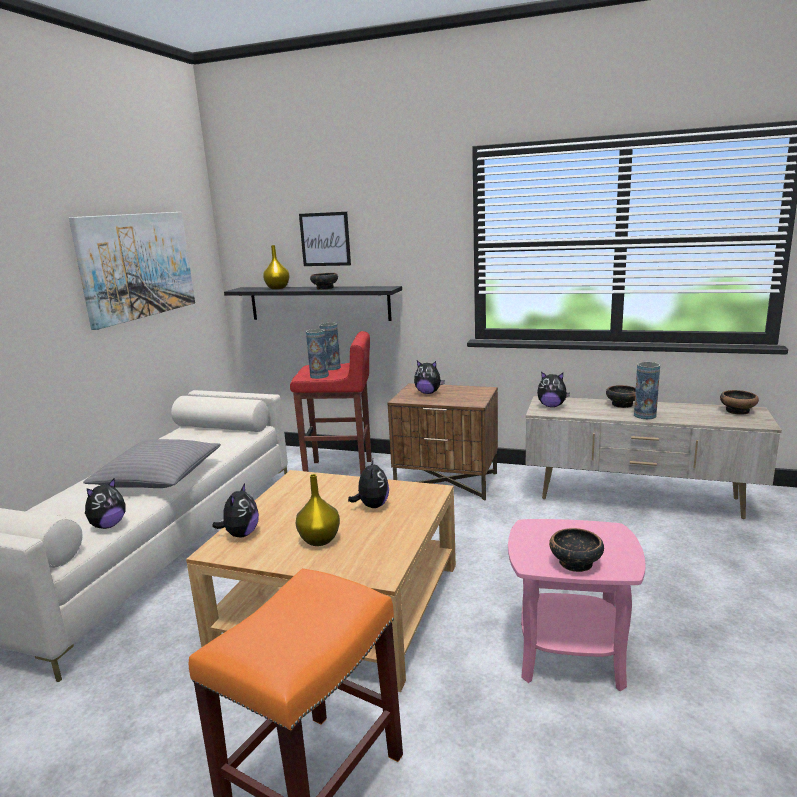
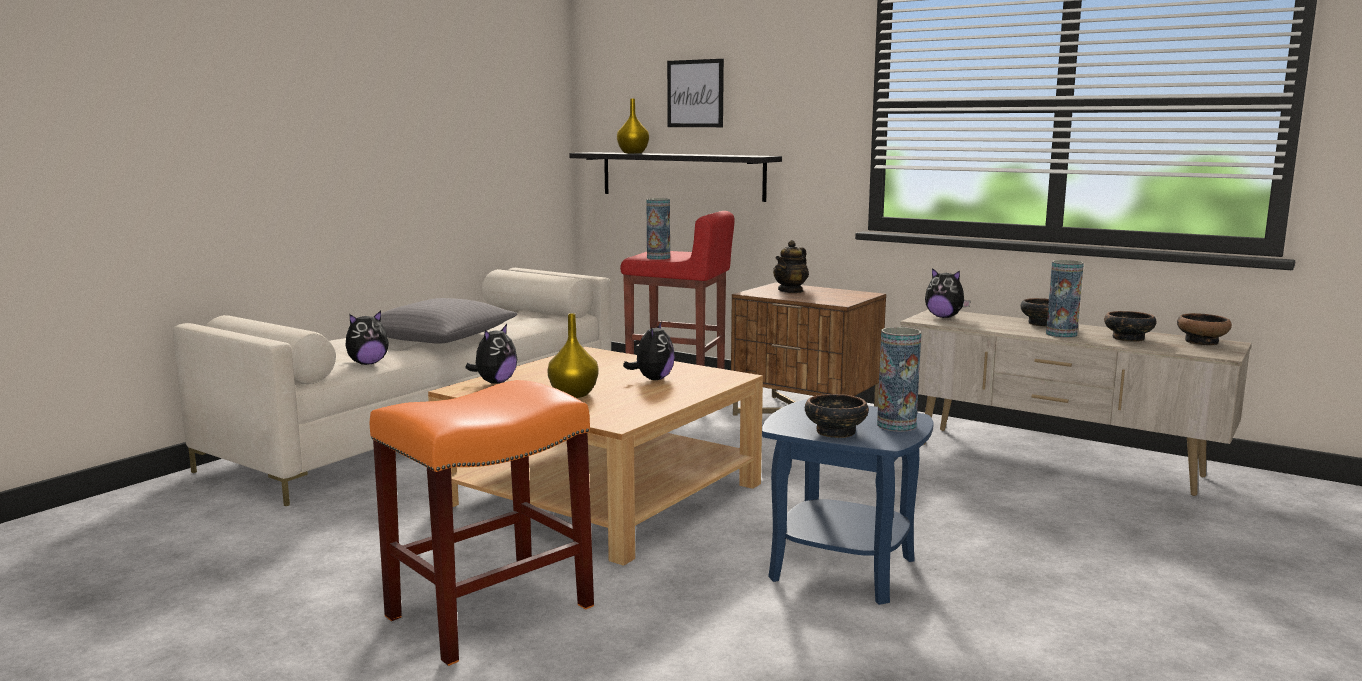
camera: 15 degrees right, 5 degrees down
picture [69,212,195,330] -> none
bowl [310,273,338,290] -> bowl moved to [1104,311,1156,342]
vase [319,323,341,370] -> vase moved to [877,327,921,432]
plush toy [414,361,445,394] -> teapot [773,240,809,293]
pink side table [508,519,646,692] -> blue side table [762,399,934,605]

